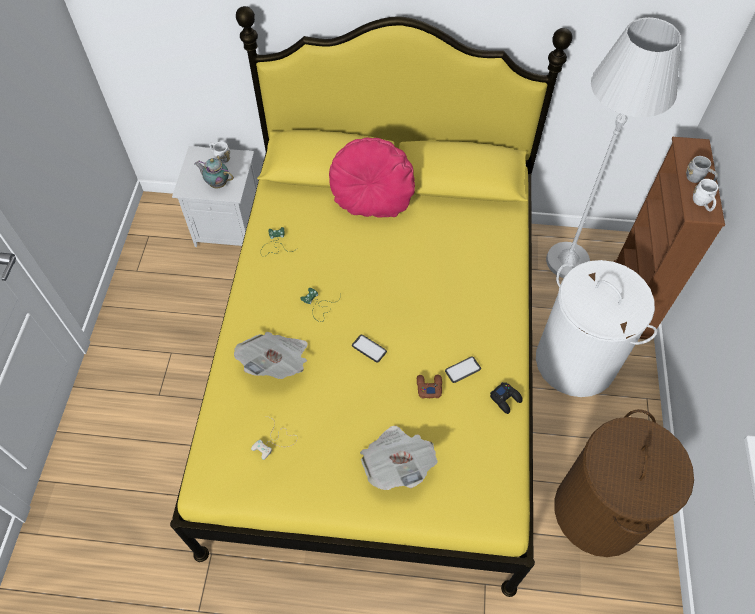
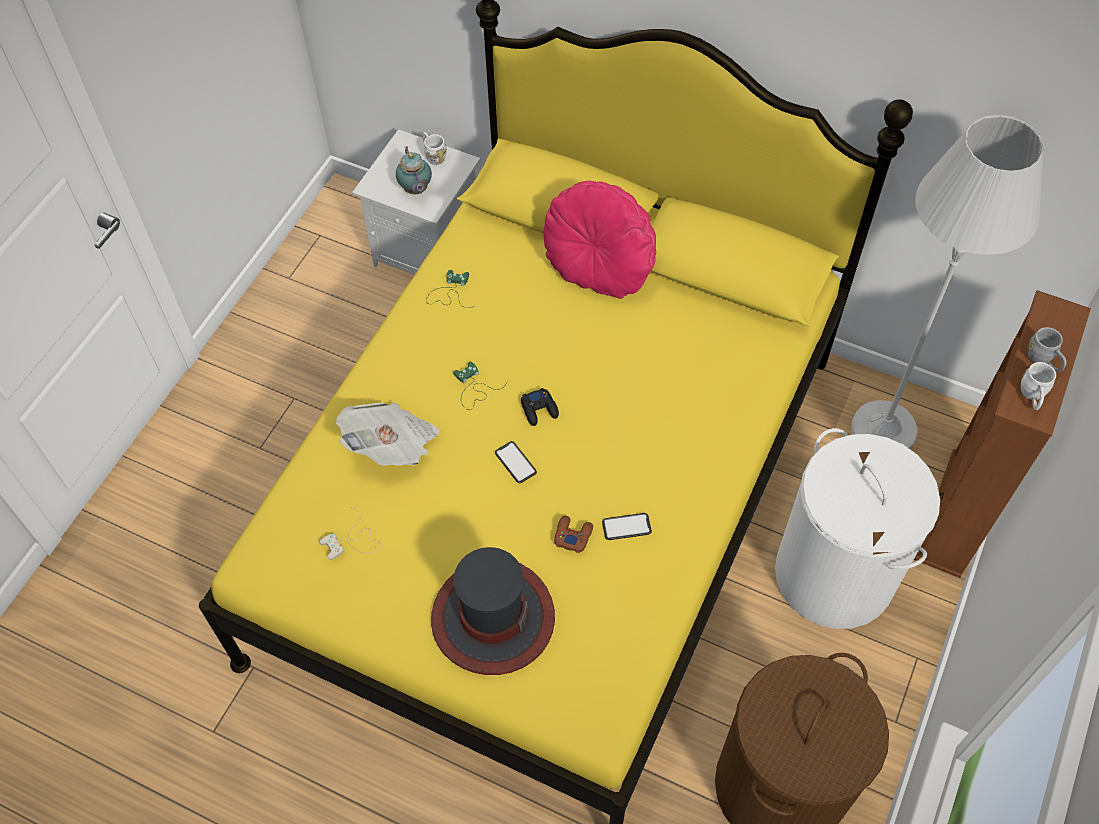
camera: 20 degrees right, 0 degrees up
teapot [194,158,234,188] -> teapot turned 150 degrees counterclockwise [396,146,432,194]
newspaper [360,426,438,490] -> hat [431,547,555,675]
black game controller [490,382,523,414] -> black game controller moved to [521,388,559,426]

